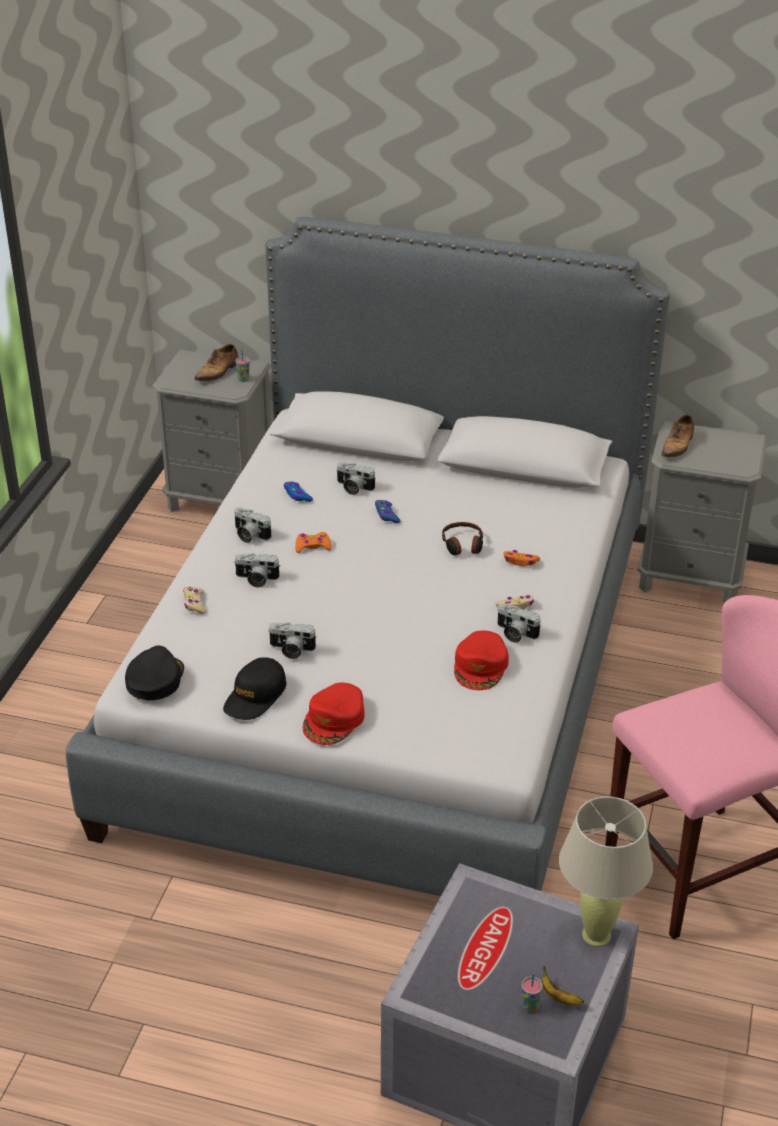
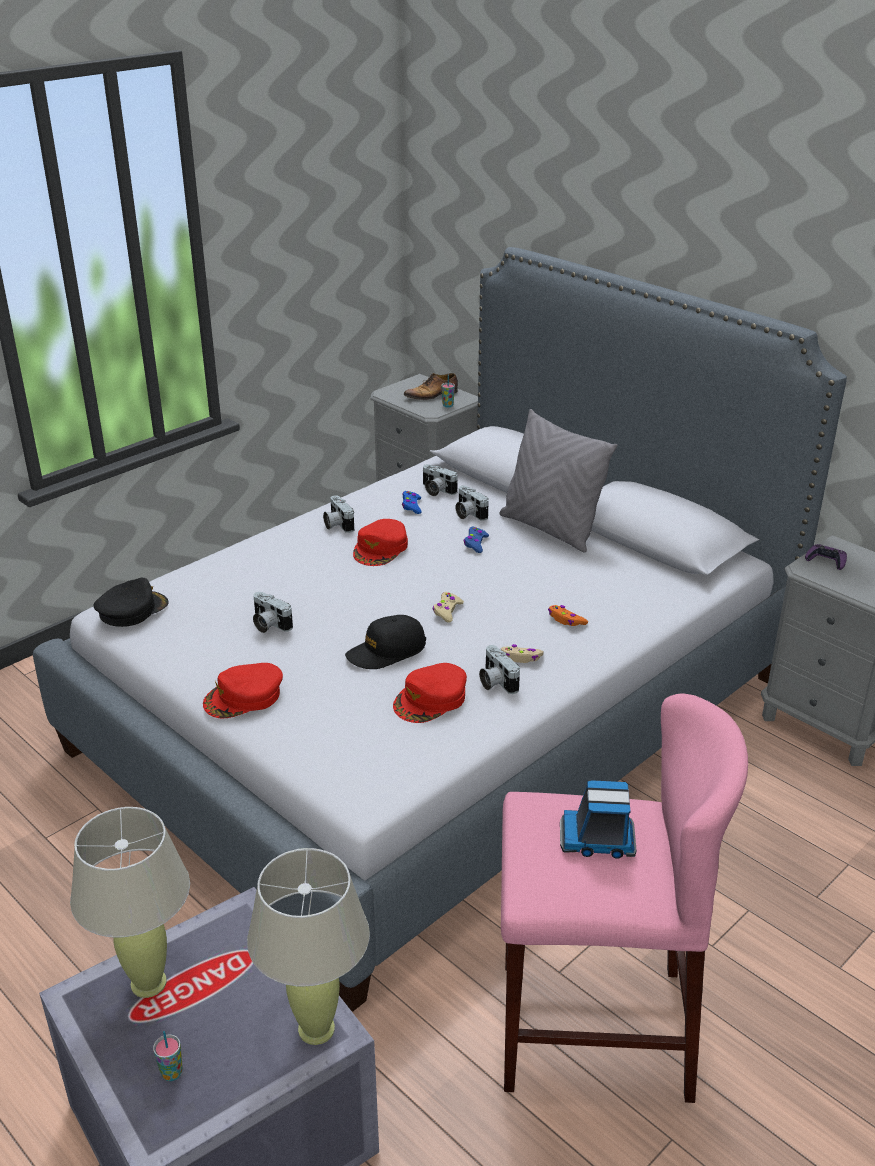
camera: 30 degrees right, 5 degrees down
beige game controller [183,587,206,614] -> beige game controller moved to [433,592,464,623]
black cap [223,657,286,720] -> black cap moved to [345,615,426,669]
camera [234,553,280,588] -> camera moved to [423,464,458,496]
orange game controller [295,532,332,553] -> red cap [353,519,408,566]
headphones [442,522,483,555] -> none
banana [541,965,584,1005] -> none
shoe [662,415,694,462] -> purple game controller [805,544,847,570]
none -> beige table lamp [70,807,190,998]
none -> grey pillow [499,409,617,552]
none -> toy truck [560,780,637,859]

